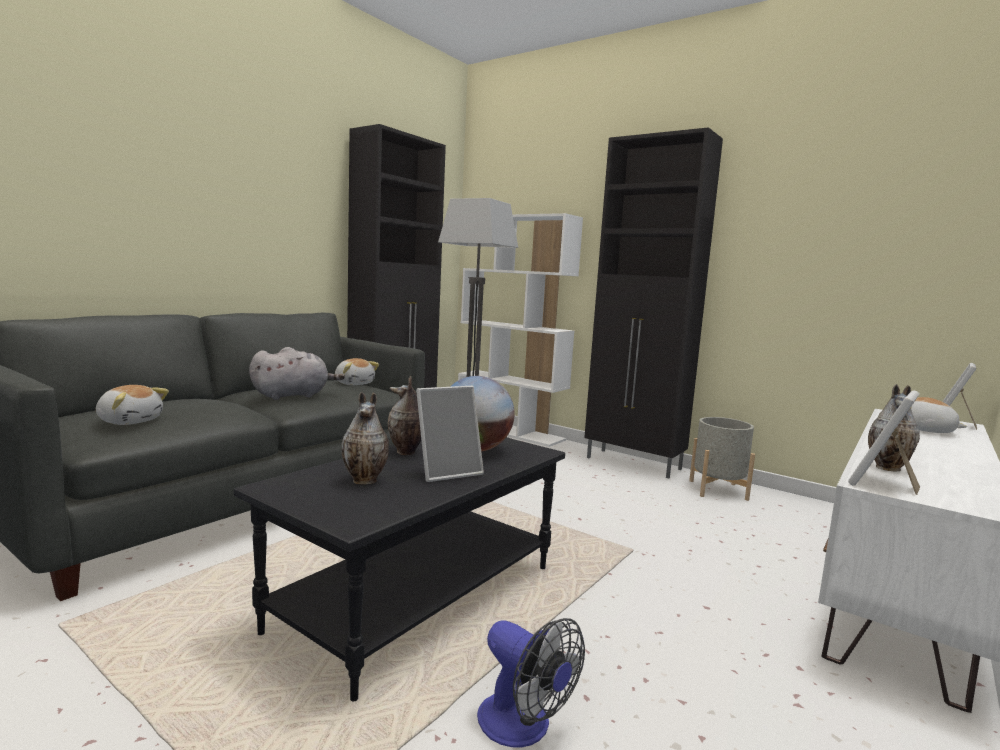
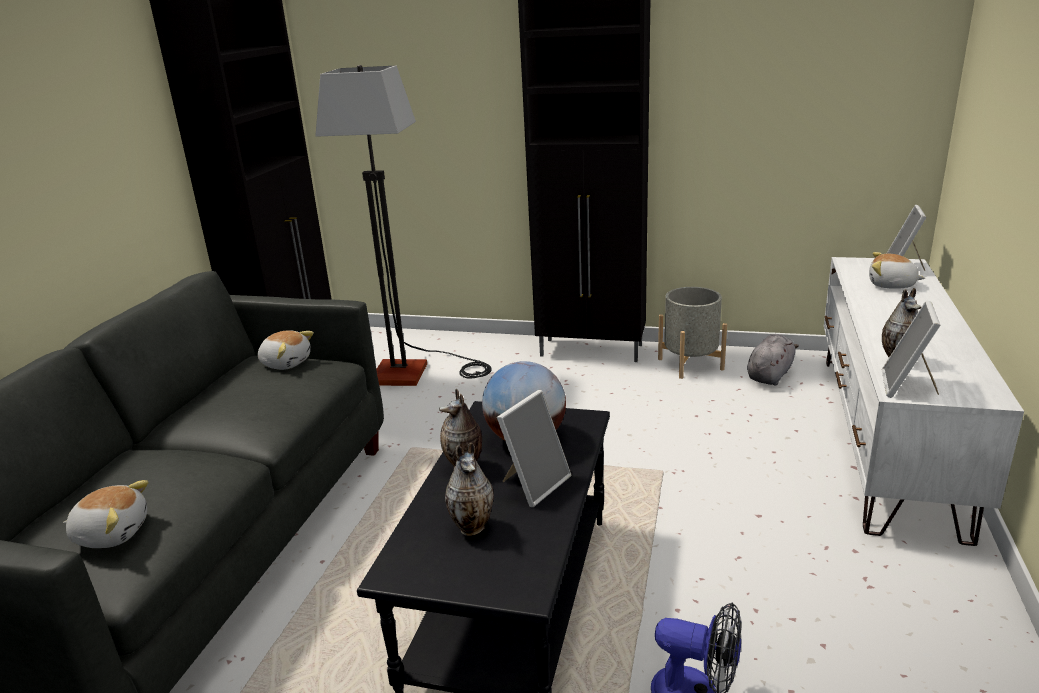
camera: 20 degrees left, 15 degrees up
grey plush toy [249,347,345,400] -> grey plush toy moved to [747,334,799,386]
white bookcase [458,213,583,447] -> none

